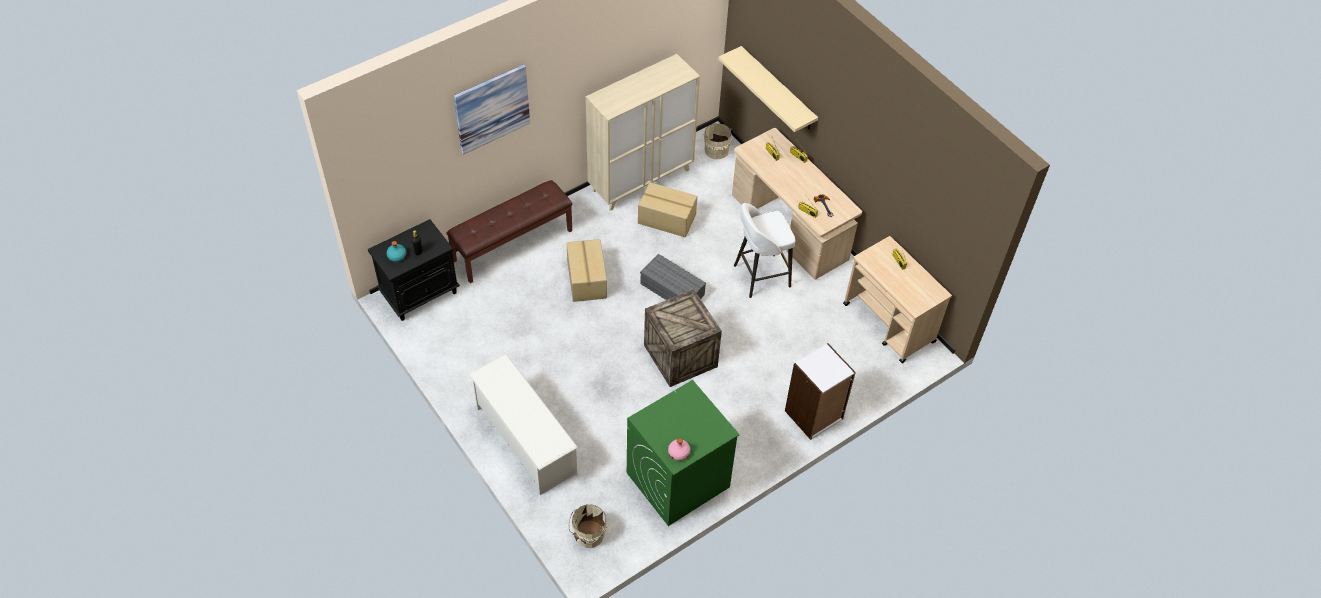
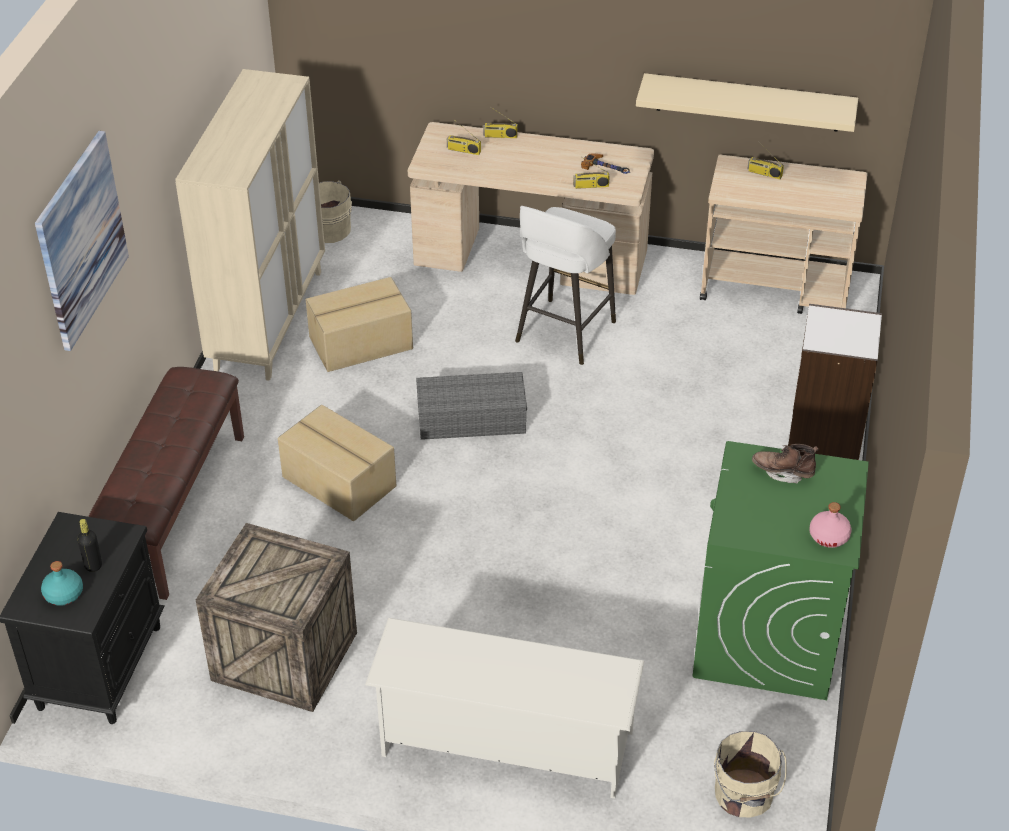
camera: 40 degrees left, 10 degrees down
crate [644,289,722,387] -> crate moved to [196,523,357,712]
beige shelf [718,46,818,132] -> beige shelf moved to [636,73,858,132]
none -> brown boot [752,444,819,483]

